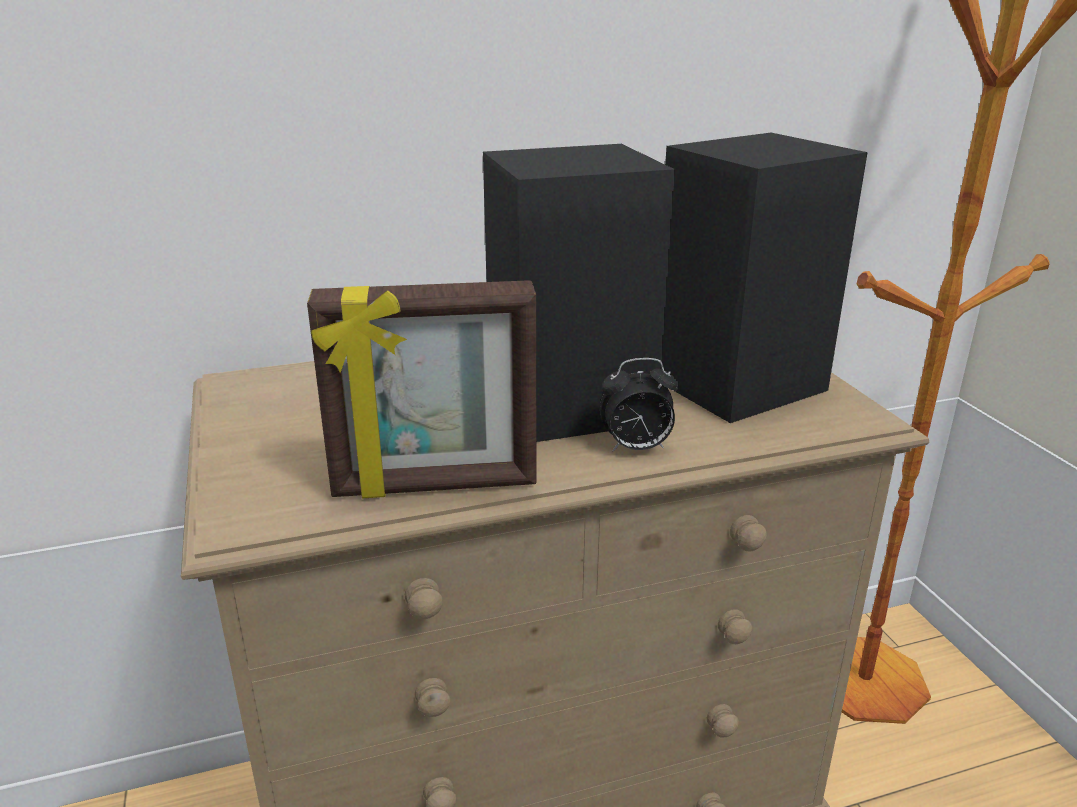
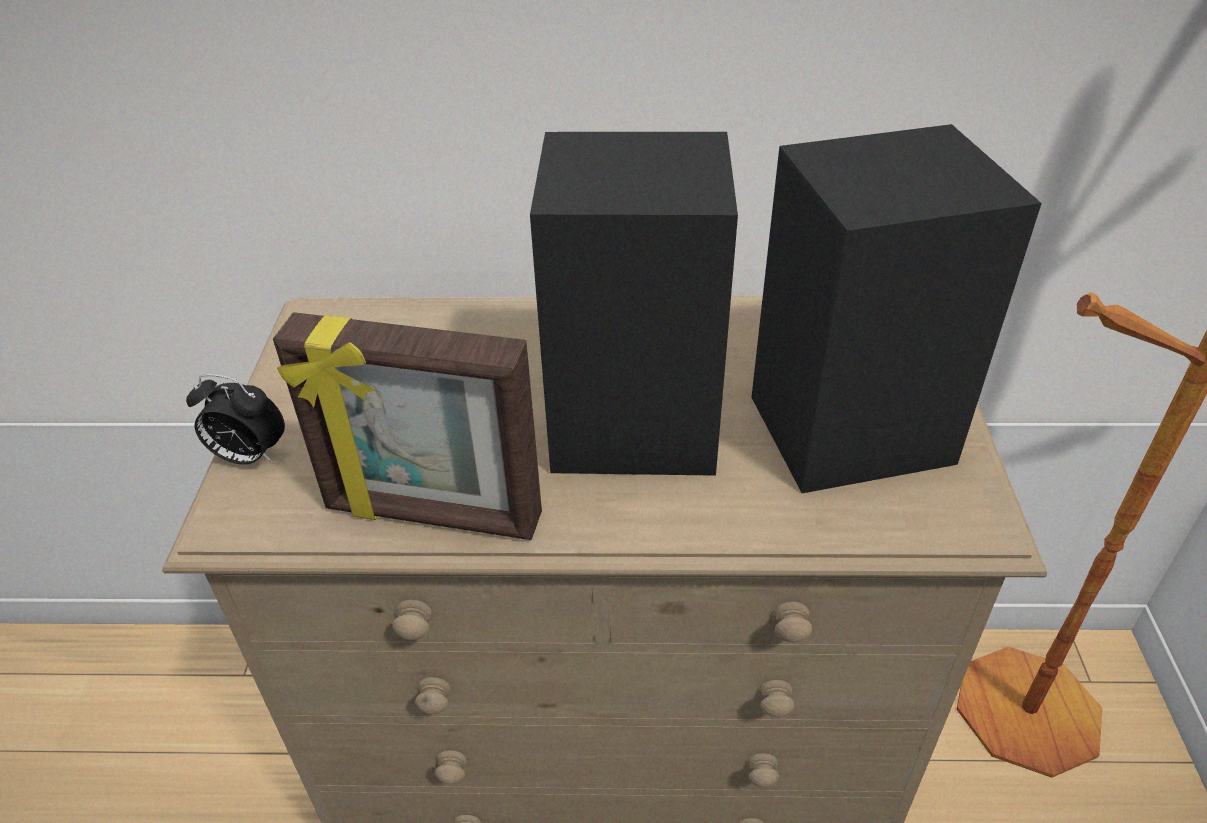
camera: 20 degrees right, 15 degrees up
alarm clock [600,358,679,451] -> alarm clock moved to [186,374,285,465]

